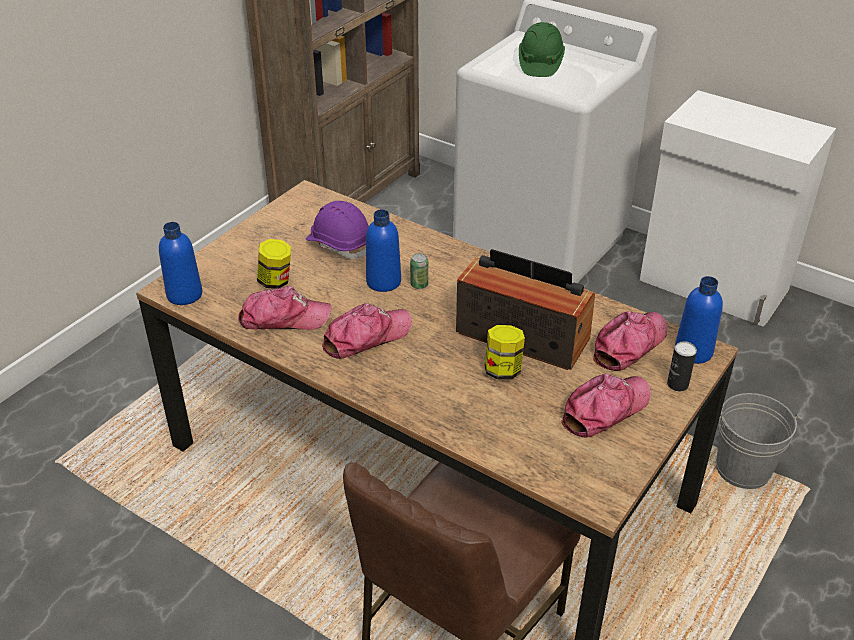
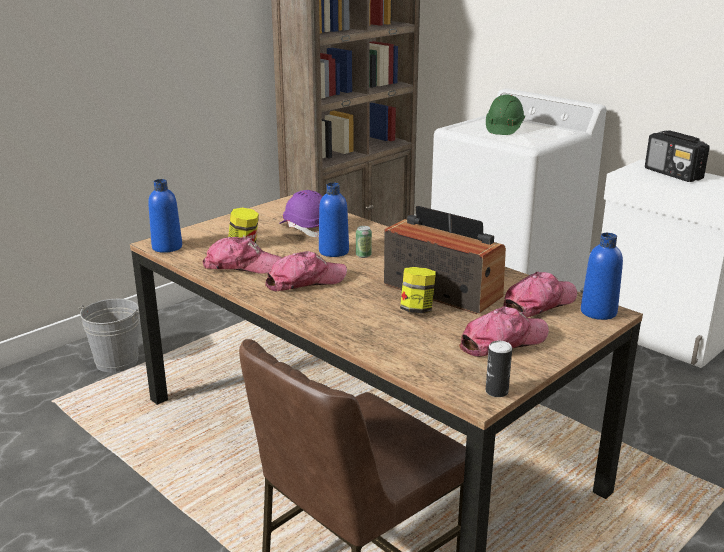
camera: 10 degrees right, 15 degrees down
can [667,341,697,391] -> can moved to [486,341,512,397]
grey bucket [716,393,802,489] -> grey bucket moved to [78,299,139,372]
none -> radio [645,130,710,182]

